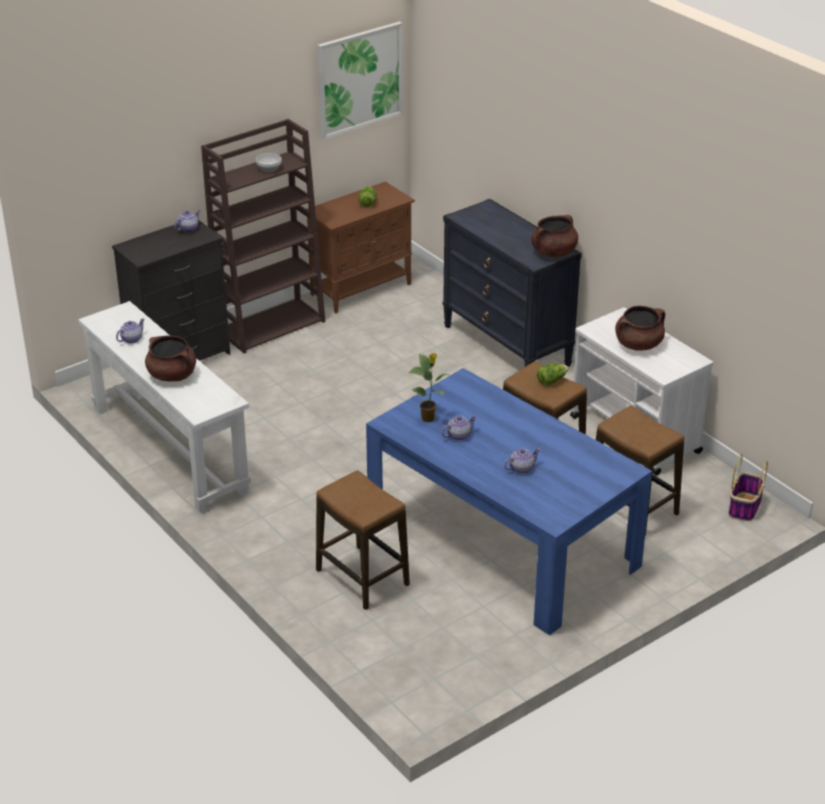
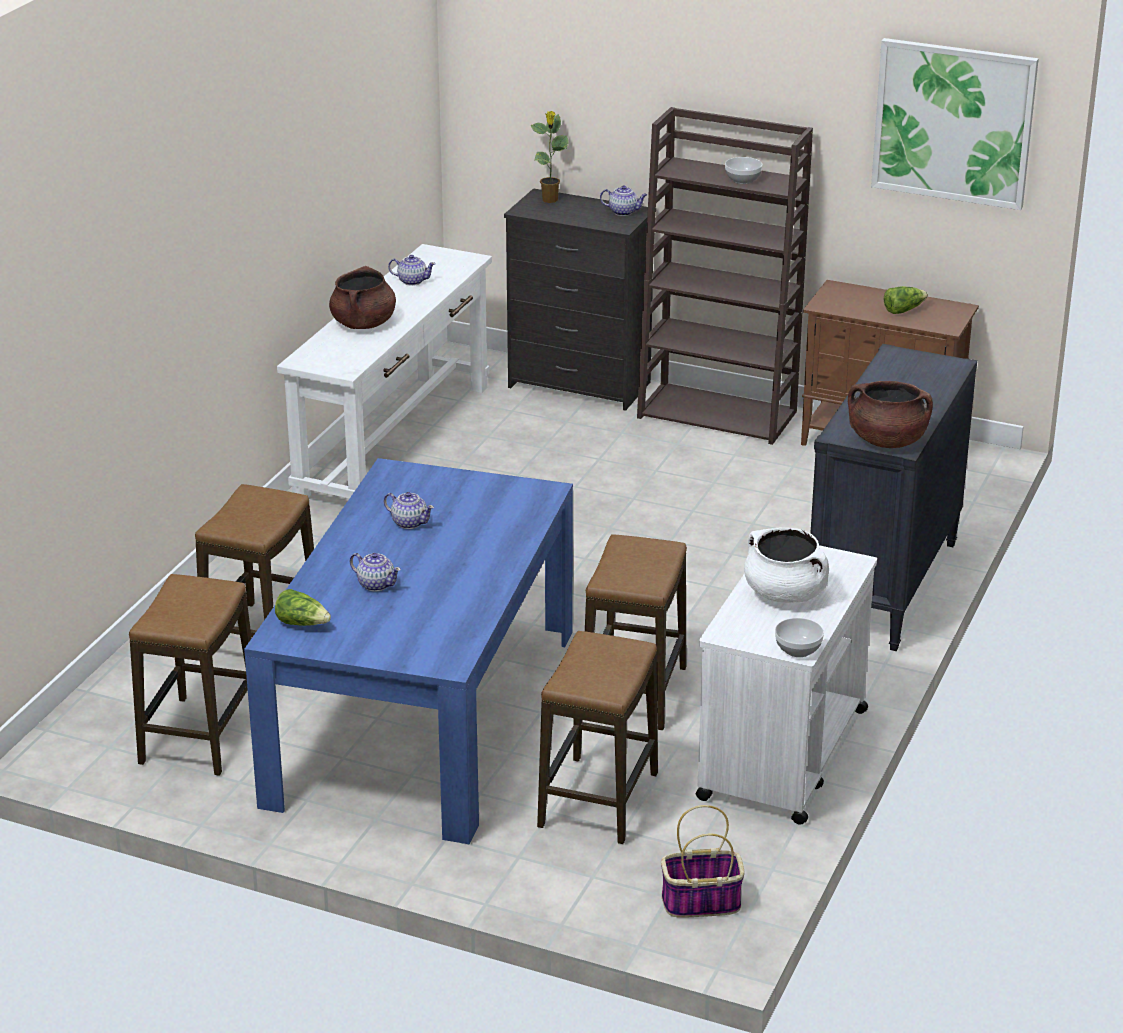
camera: 60 degrees right, 5 degrees down
potted plant [409,353,449,422] -> potted plant moved to [531,111,569,203]
lettuce [537,364,569,385] -> lettuce moved to [275,589,331,626]
brown cooking pot [615,306,665,351] -> white cooking pot [744,528,829,603]
none -> stool [129,574,252,776]
none -> bowl [775,618,824,657]

